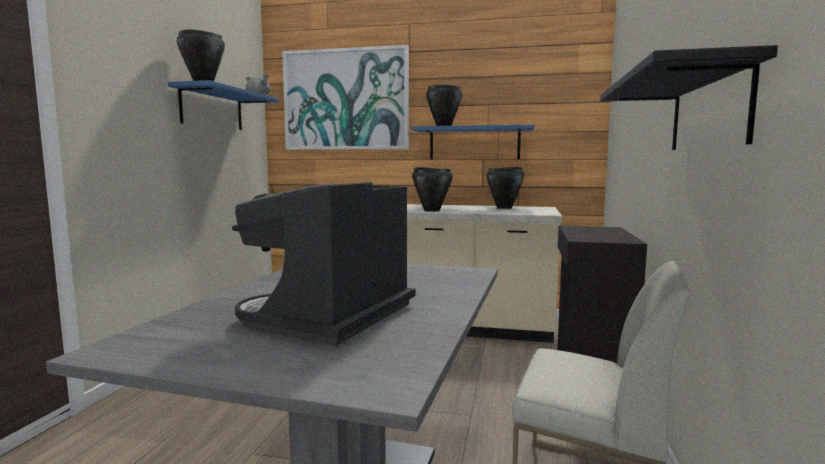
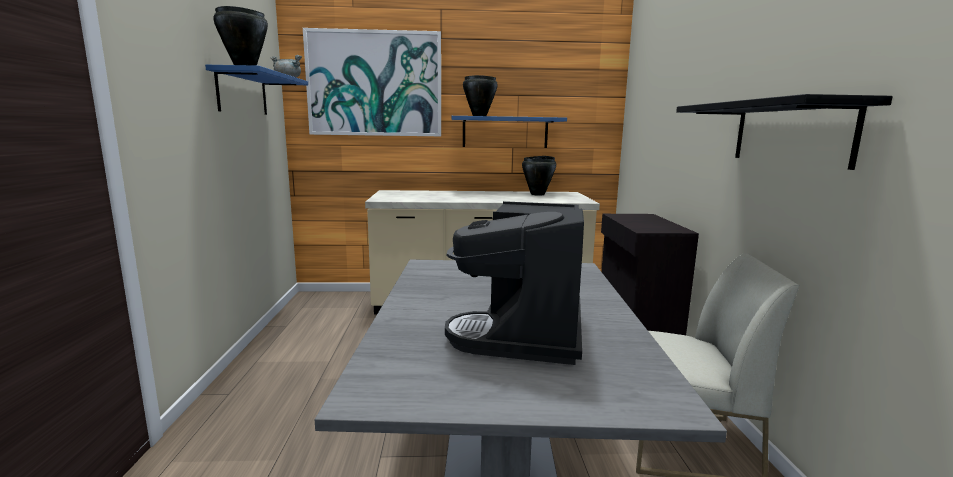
camera: 15 degrees left, 5 degrees up
black cooking pot [412,167,453,212] -> none

